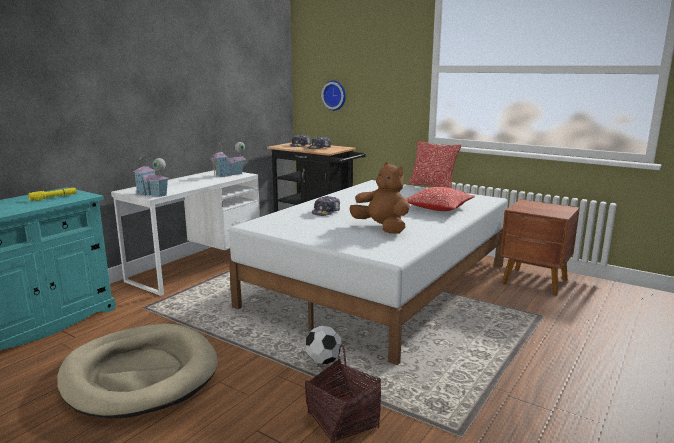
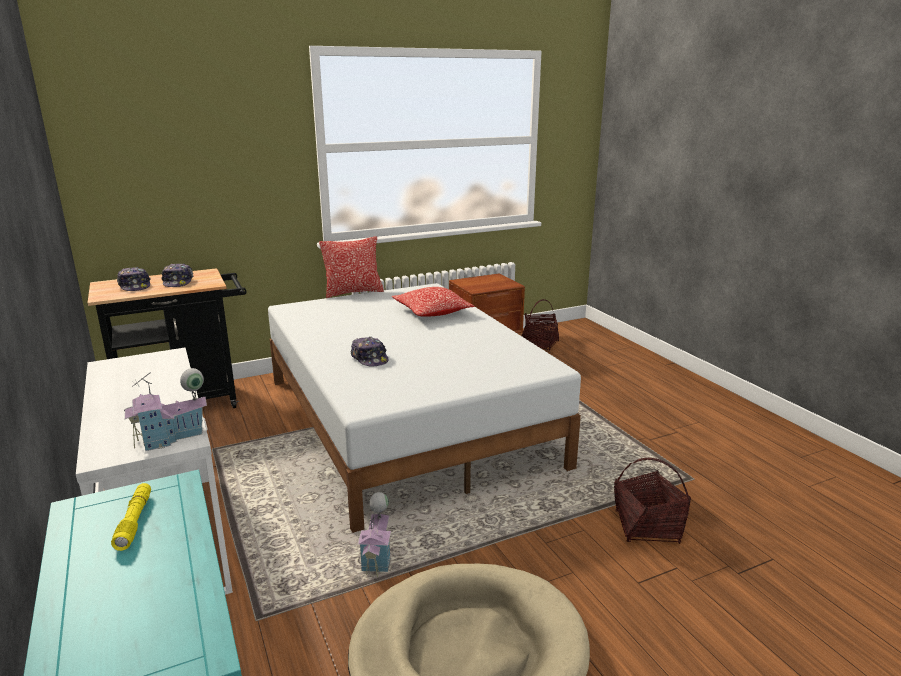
camera: 60 degrees left, 5 degrees up
toy house [210,142,245,177] -> toy house moved to [358,492,391,577]
football [306,326,341,364] -> none
wall clock [321,80,346,111] -> none
brown plush toy [350,162,410,234] -> none
none -> basket [522,299,559,351]

